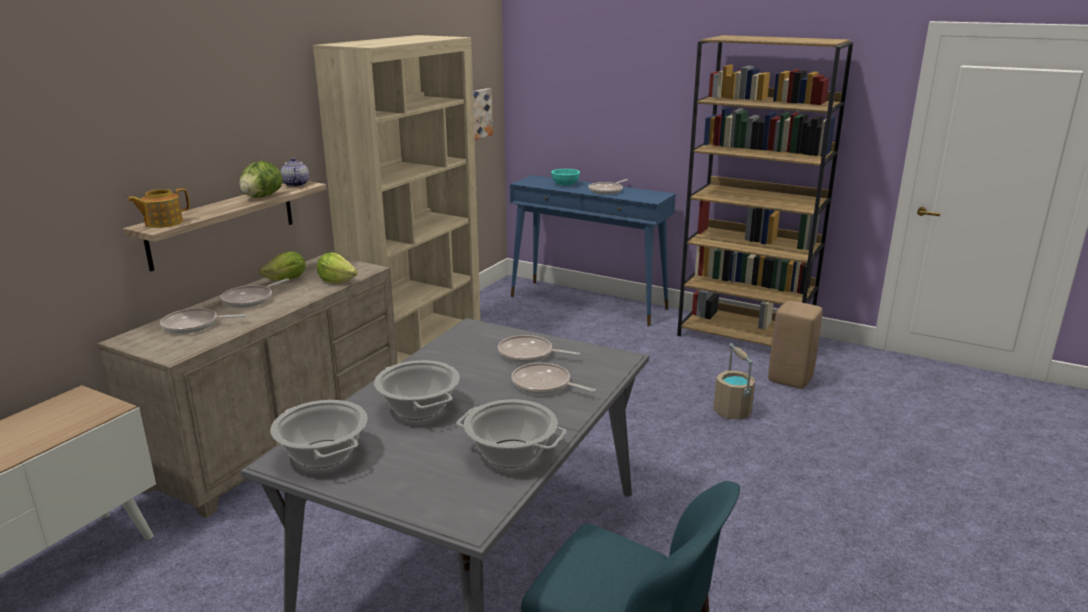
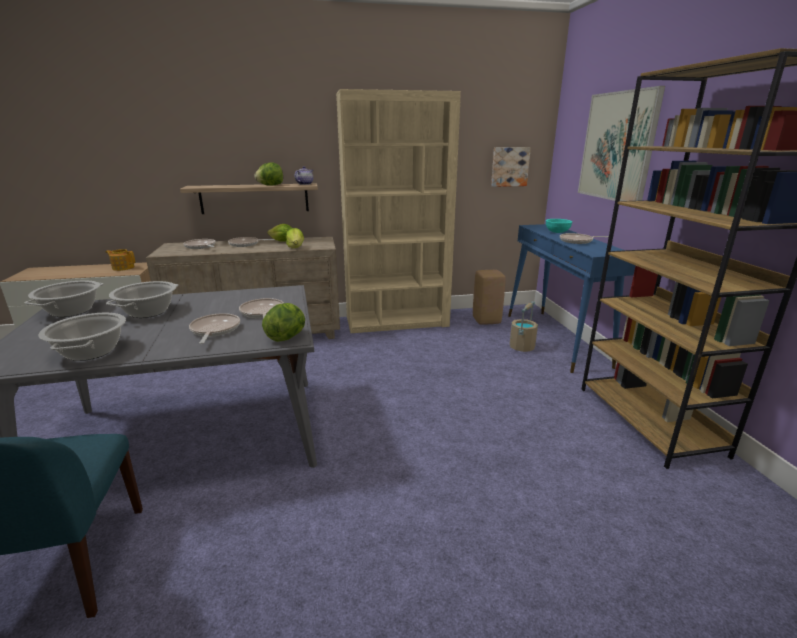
camera: 50 degrees right, 0 degrees up
teapot [127,188,190,228] -> teapot moved to [105,249,135,271]
beige bucket [713,343,755,420] -> beige bucket moved to [510,301,538,352]
beige stool [768,301,823,389] -> beige stool moved to [473,270,506,325]
none -> lettuce [262,303,305,342]
none -> picture [578,86,665,201]

